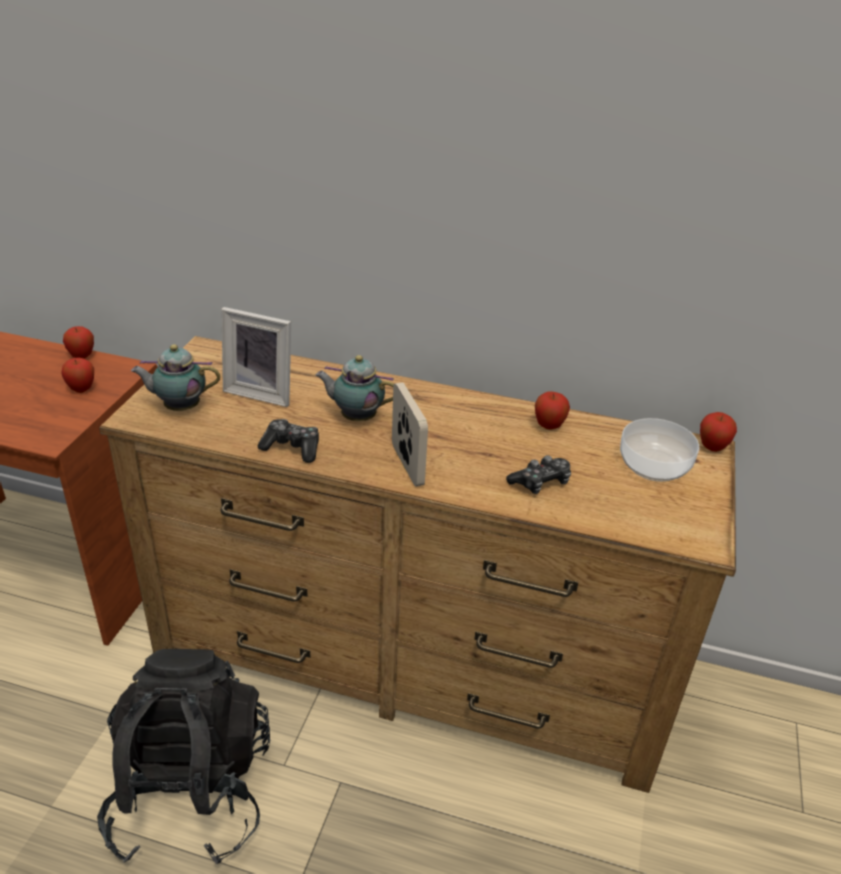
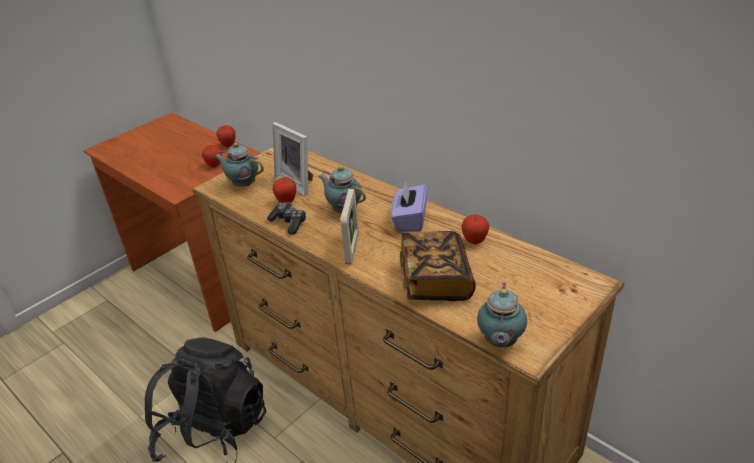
camera: 30 degrees right, 0 degrees up
game controller [506,455,571,494] -> book [400,231,476,301]
bowl [620,418,699,482] -> none
apple [700,412,737,452] -> apple moved to [272,177,296,203]
none -> purple tissue box [391,181,427,232]
none -> teapot [477,282,527,348]

